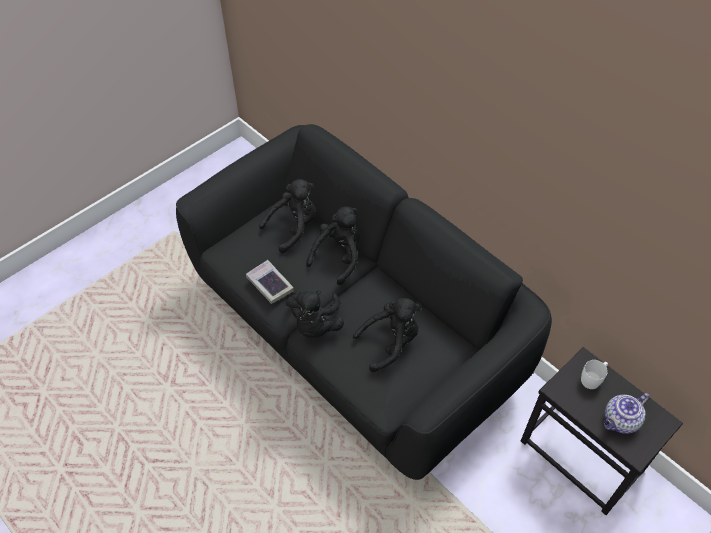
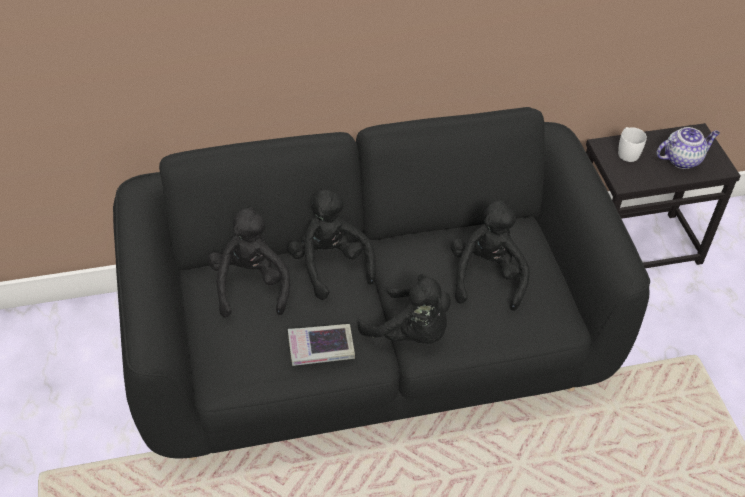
camera: 60 degrees left, 5 degrees down
teapot [604,393,650,434] -> teapot turned 105 degrees counterclockwise [656,127,720,169]

